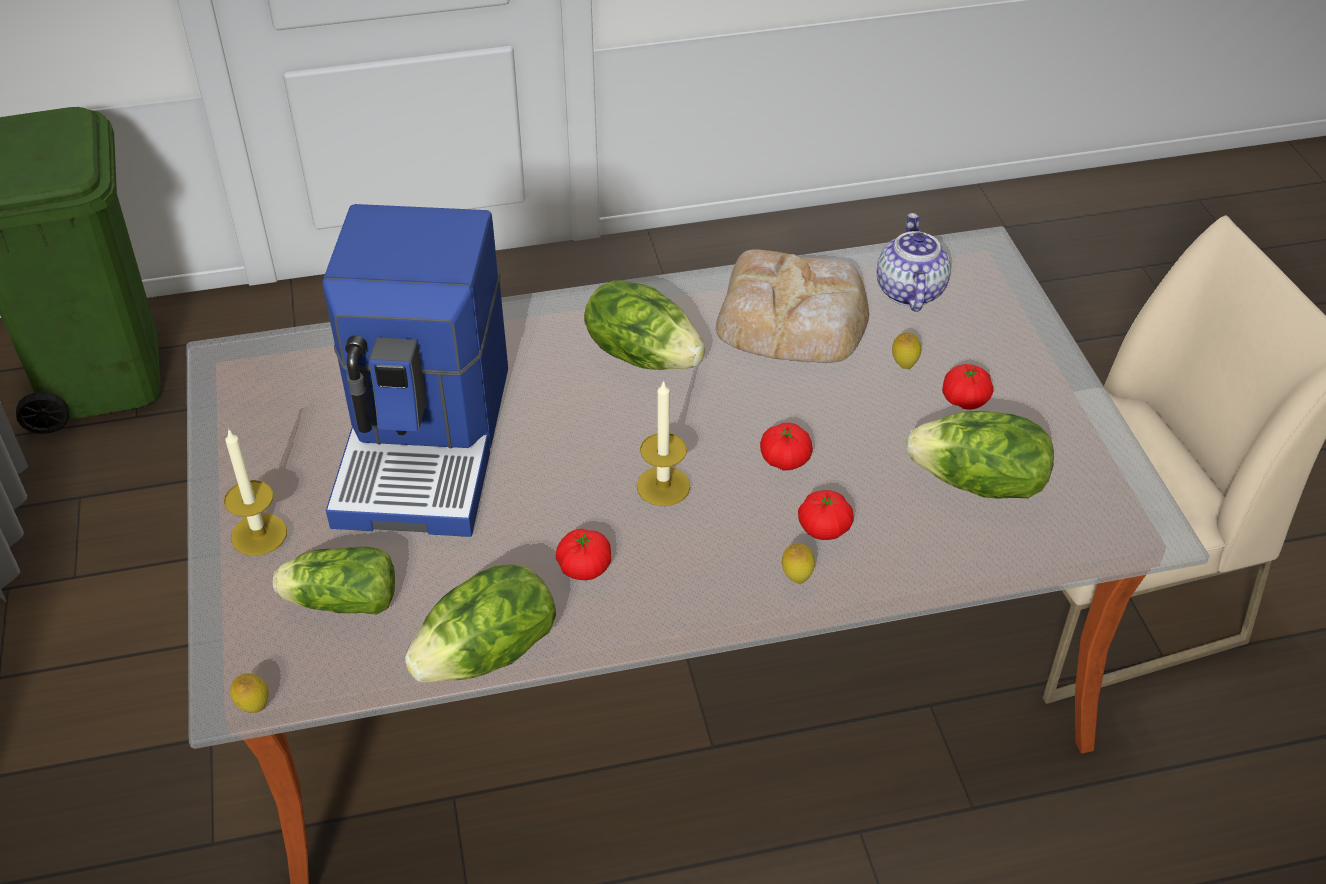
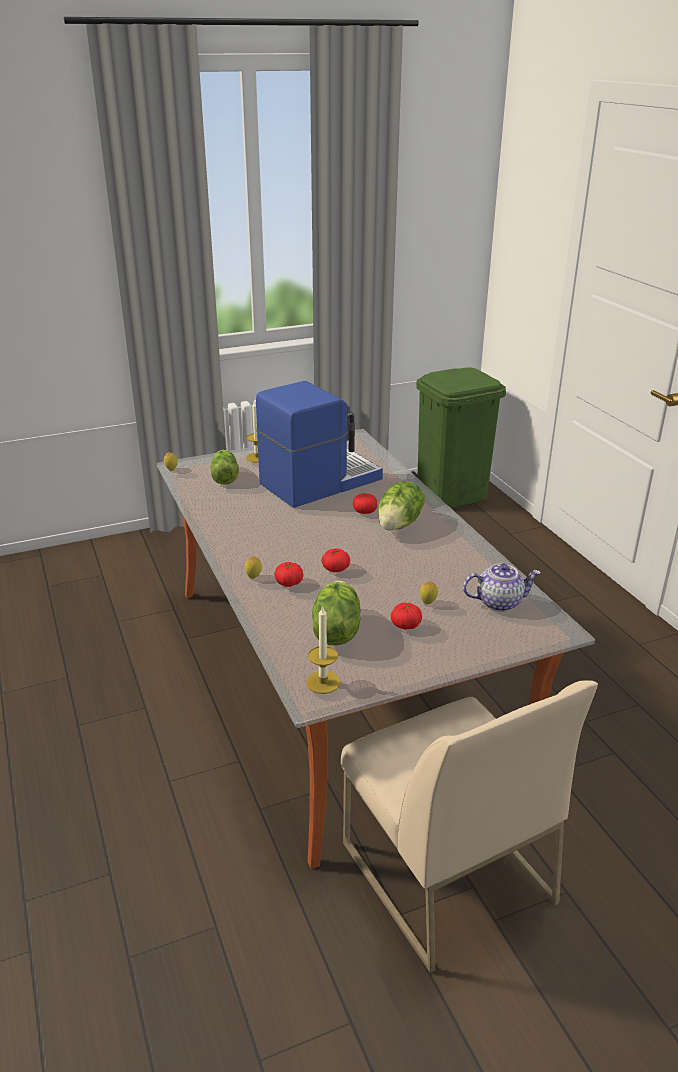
camera: 80 degrees right, 15 degrees down
coffee machine [322,204,508,537] -> coffee machine turned 150 degrees clockwise [256,381,383,508]
lettuce [405,564,556,683] -> none
tomato [556,529,611,580] -> tomato moved to [353,493,377,514]
candle [637,380,690,506] -> candle moved to [306,605,340,694]
bread [716,249,869,362] -> none

